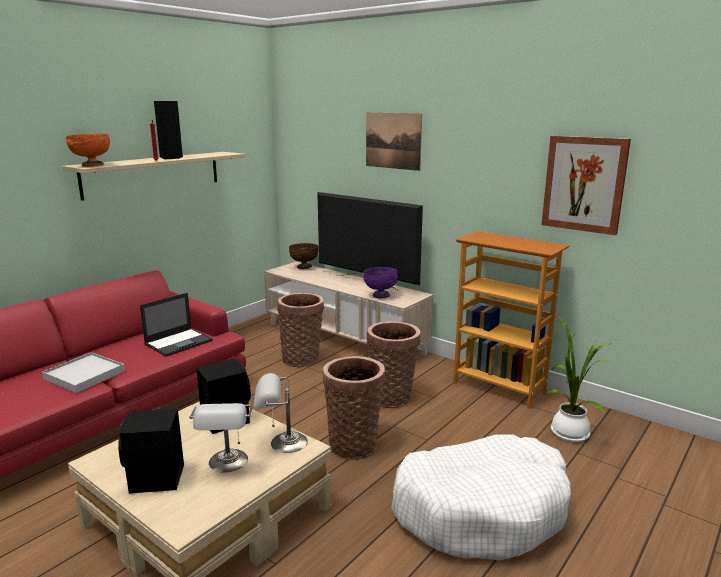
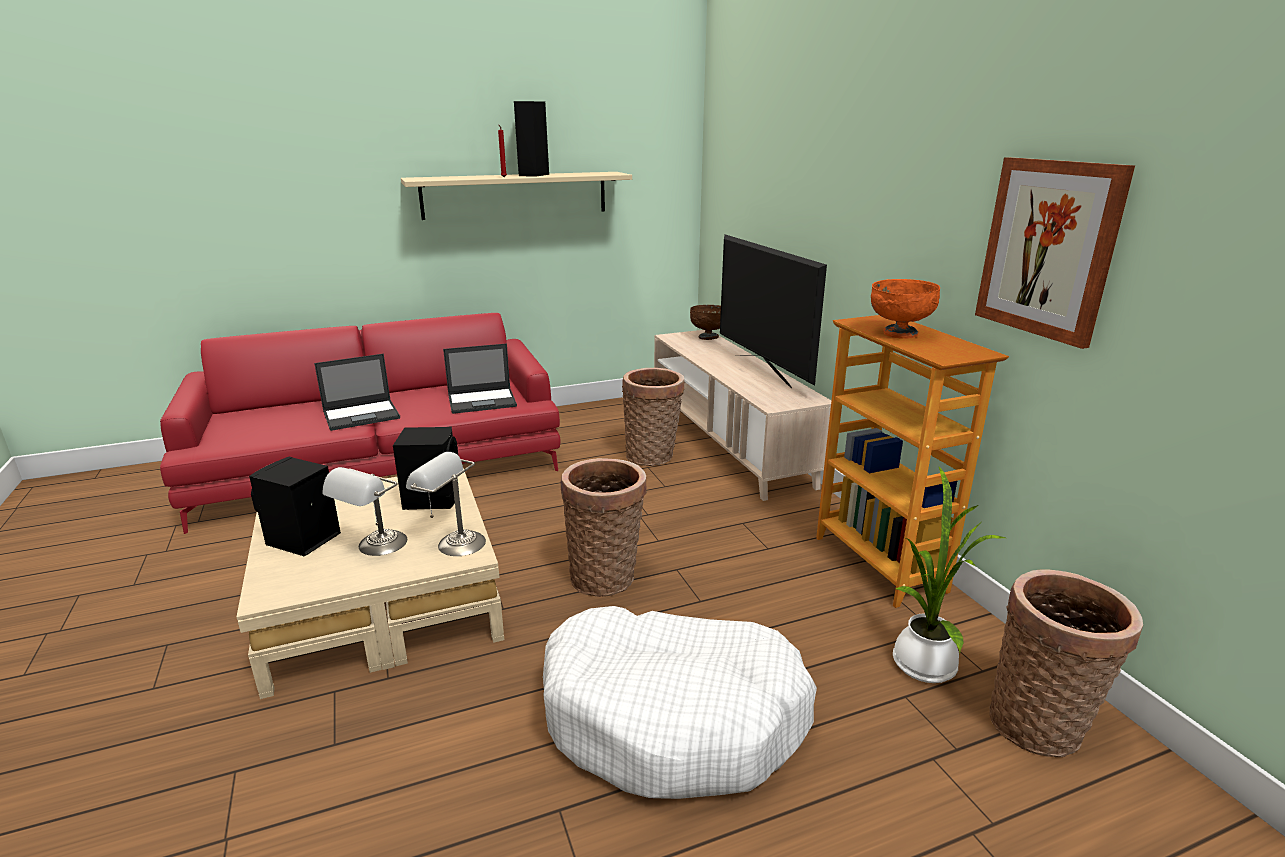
camera: 30 degrees right, 5 degrees up
white tray [42,352,125,393] -> laptop [314,354,400,431]
orange bowl [65,134,110,167] -> orange bowl moved to [871,279,940,339]
purple bowl [363,267,398,298] -> none
picture [366,112,422,171] -> none
basket [367,321,421,408] -> basket moved to [989,569,1143,757]

